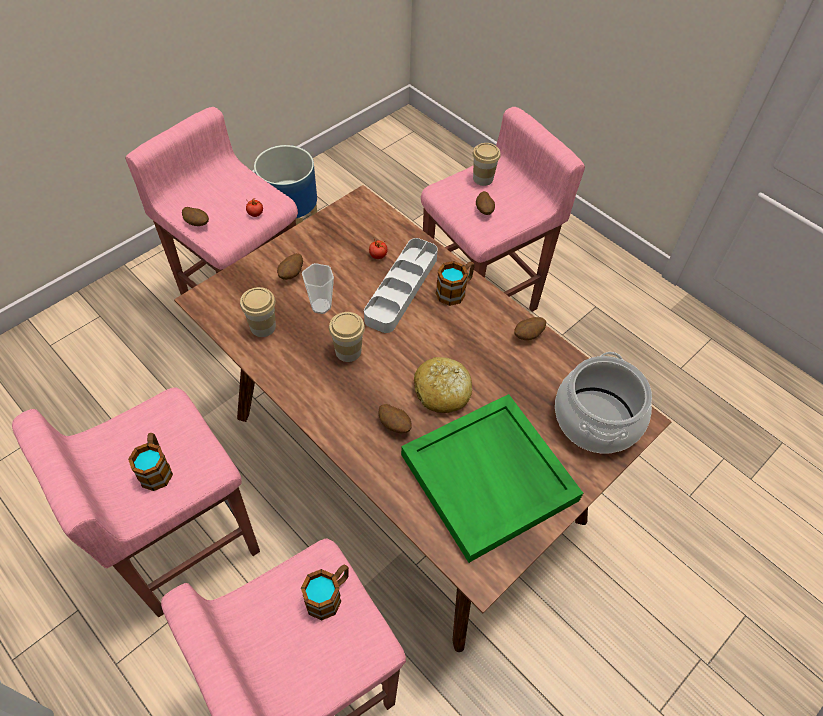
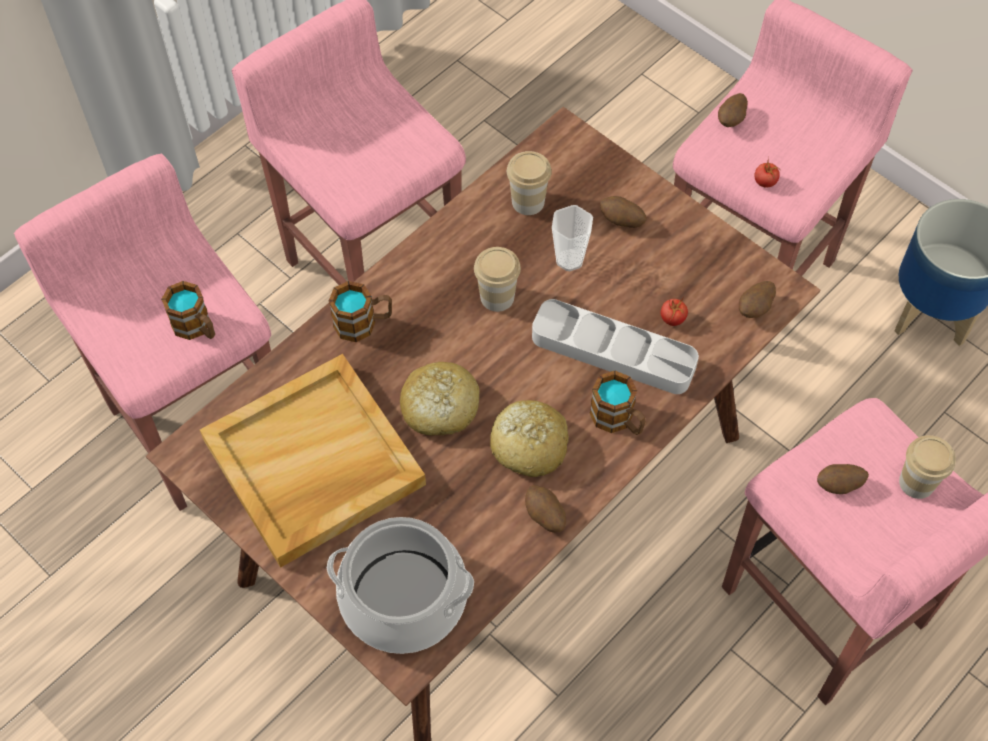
camera: 90 degrees right, 5 degrees up
mug [128,433,173,491] -> mug moved to [329,281,392,342]
potato [379,404,412,433] -> potato moved to [739,281,776,318]
green tray [401,394,583,563] -> beige tray [200,354,426,568]
none -> bread [490,400,569,477]

